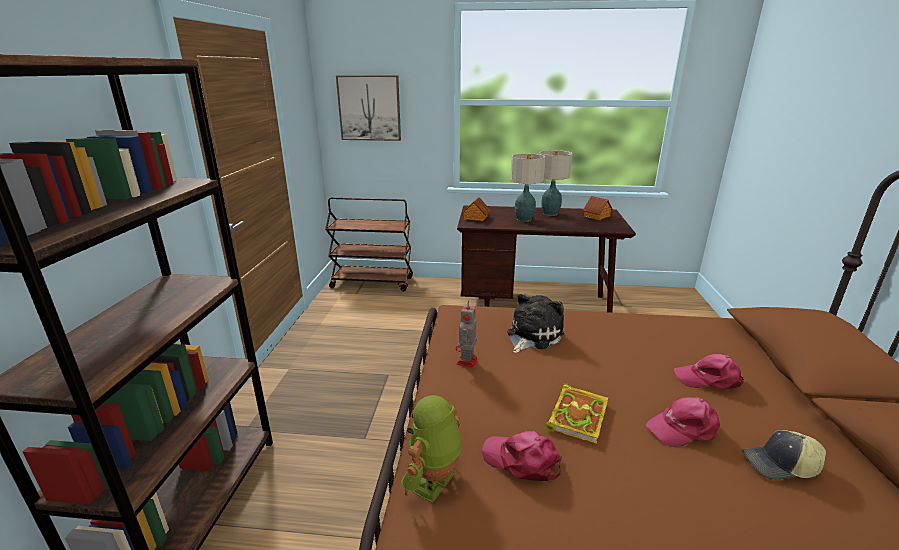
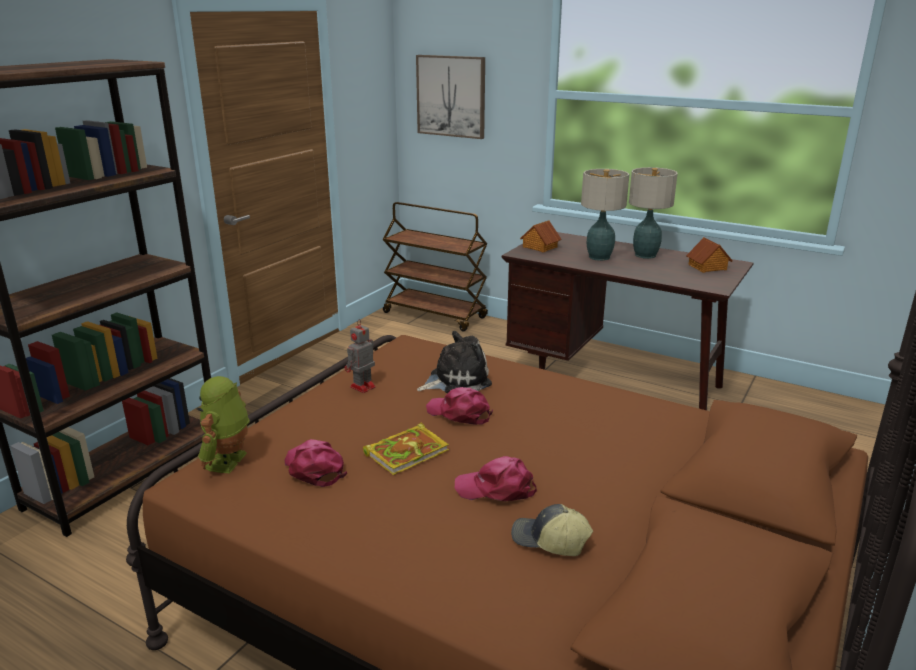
camera: 25 degrees right, 0 degrees up
toy robot [402,395,462,503] -> toy robot turned 45 degrees counterclockwise [196,376,250,473]
pink cap [674,354,744,389] -> pink cap moved to [426,387,493,425]

